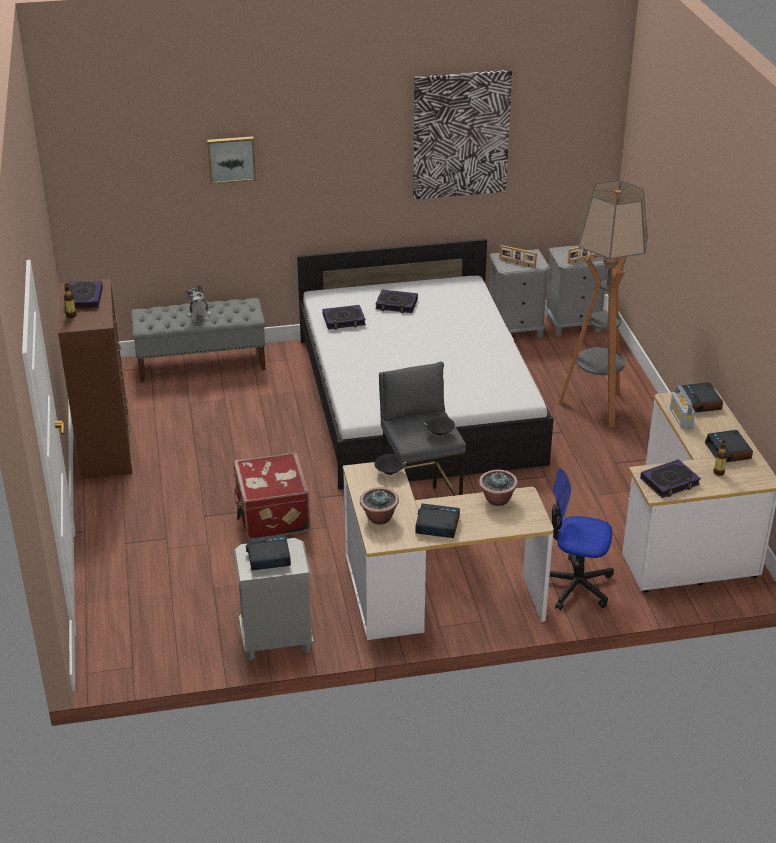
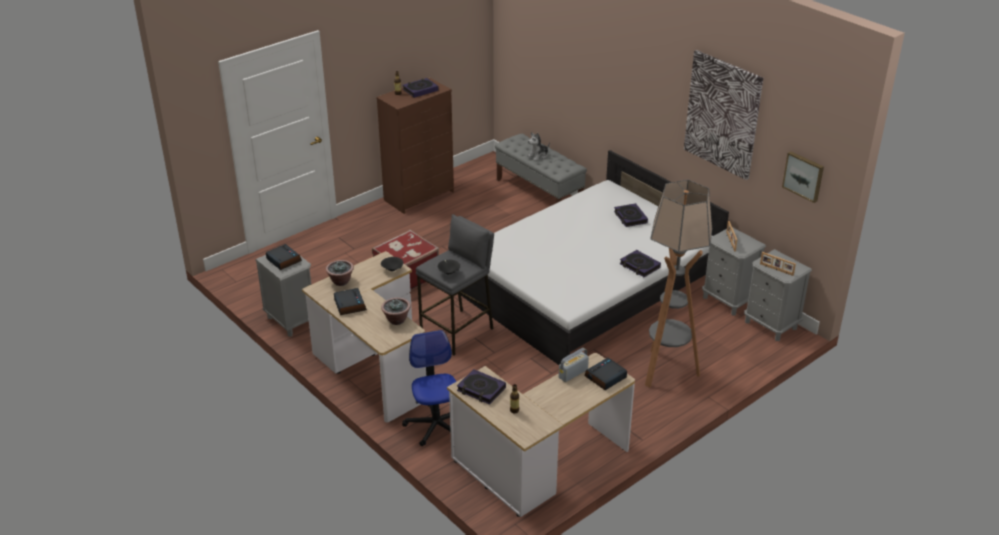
camera: 60 degrees right, 0 degrees up
picture [207,136,256,184] -> picture moved to [782,151,824,203]
book [323,305,366,330] -> book moved to [620,250,661,277]
alarm clock [705,430,753,462] -> none

